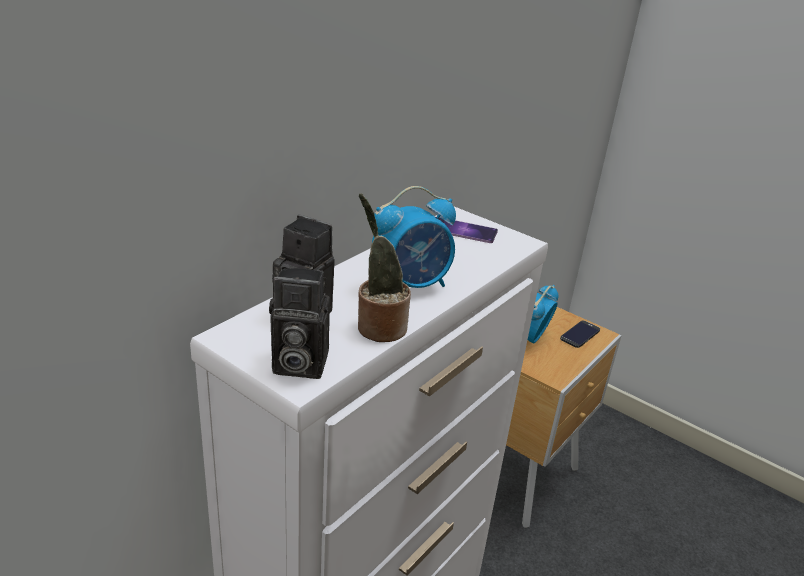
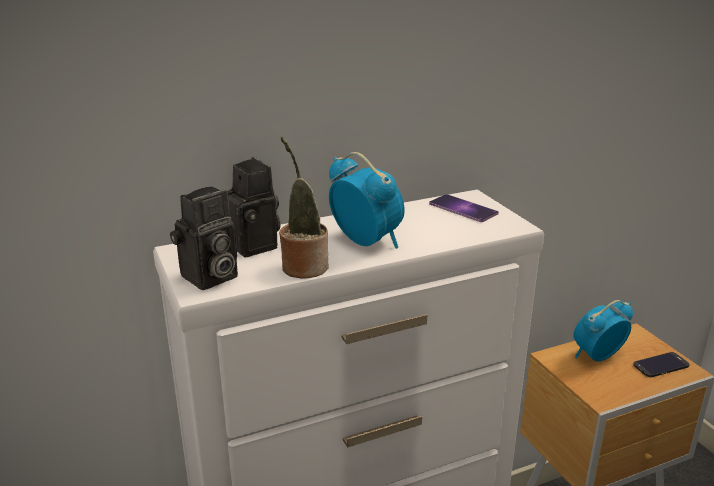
camera: 30 degrees right, 5 degrees down
camera [269,267,330,379] -> camera turned 75 degrees counterclockwise [170,186,238,290]
alarm clock [372,186,456,288] -> alarm clock turned 135 degrees counterclockwise [329,152,405,249]

